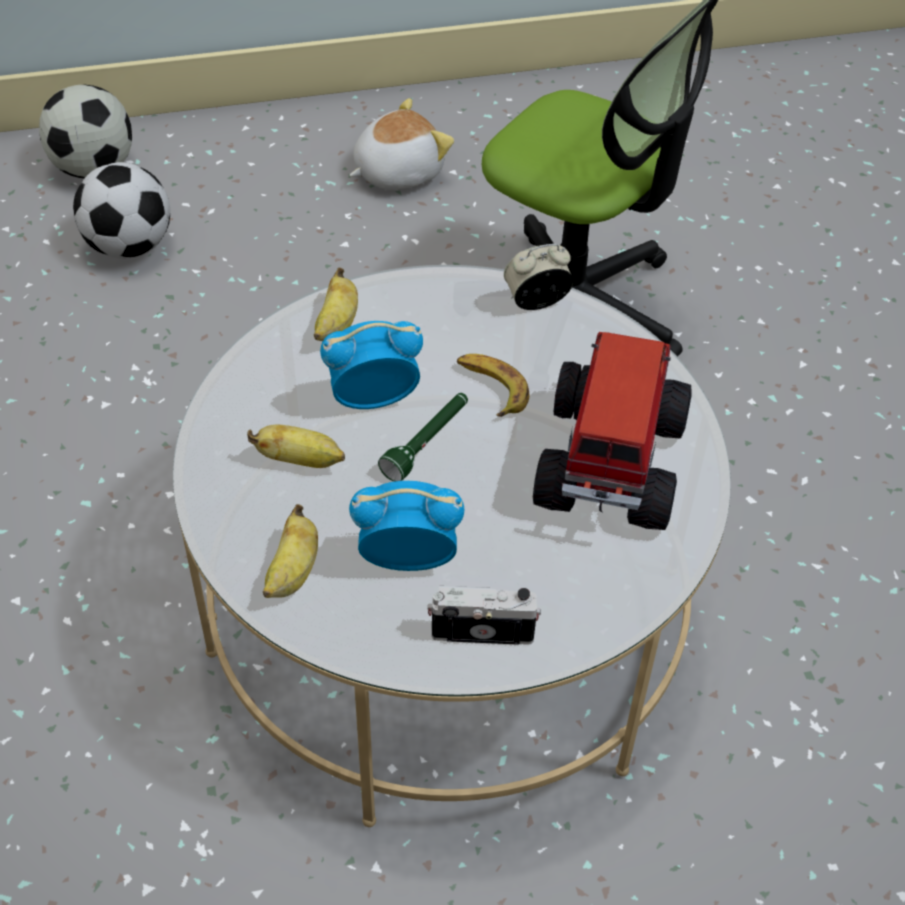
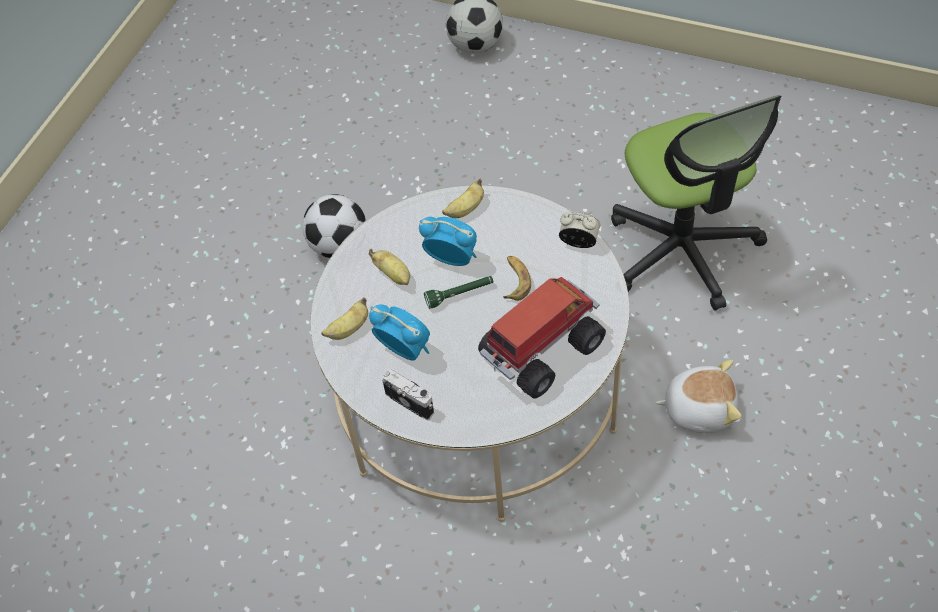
camera: 40 degrees right, 5 degrees up
football [73,162,170,259] -> football moved to [302,194,366,258]
plush toy [349,98,454,190] -> plush toy moved to [655,360,741,433]

